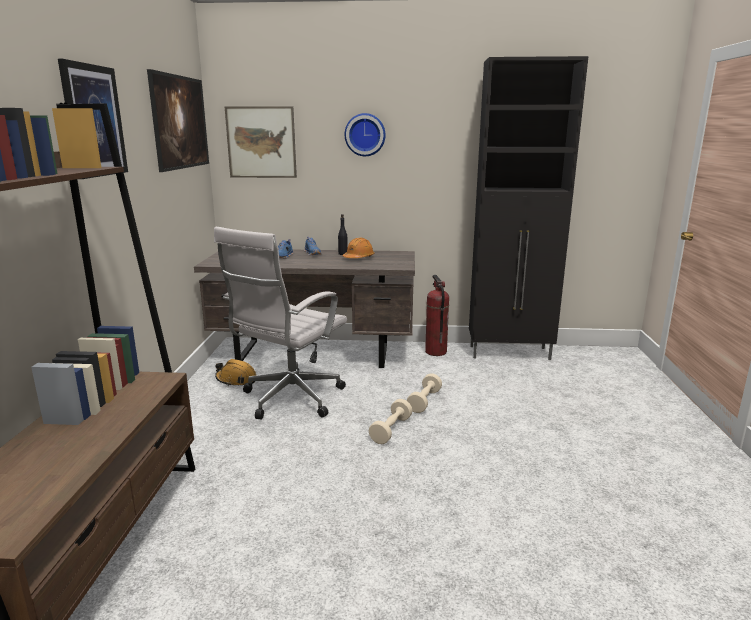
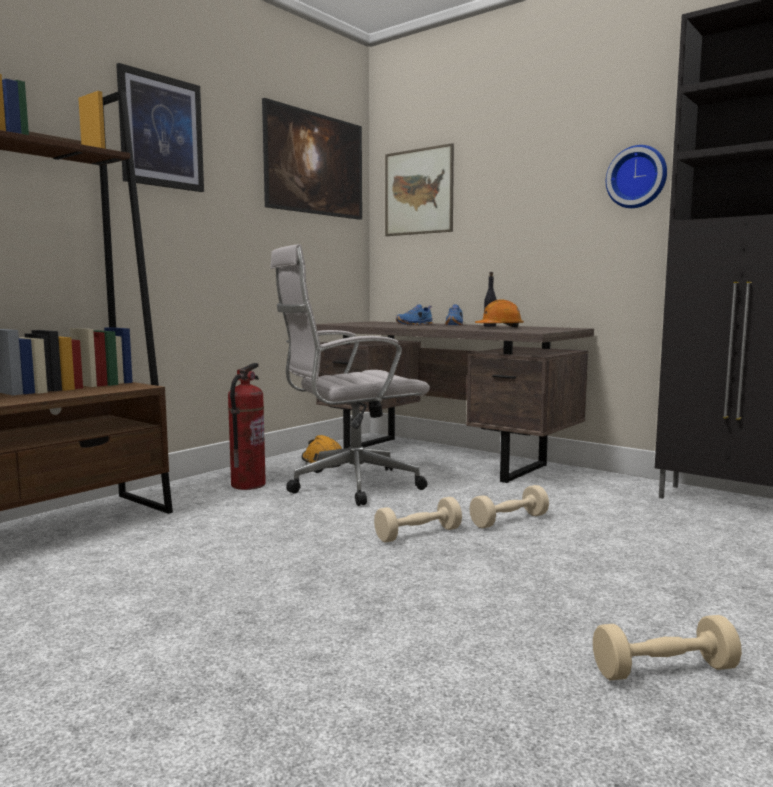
camera: 35 degrees right, 10 degrees down
wall clock [345,113,386,156] -> wall clock moved to [606,145,667,208]
fire extinguisher [425,275,449,356] -> fire extinguisher moved to [228,363,266,490]
none -> beige dumbbell [593,615,742,681]

